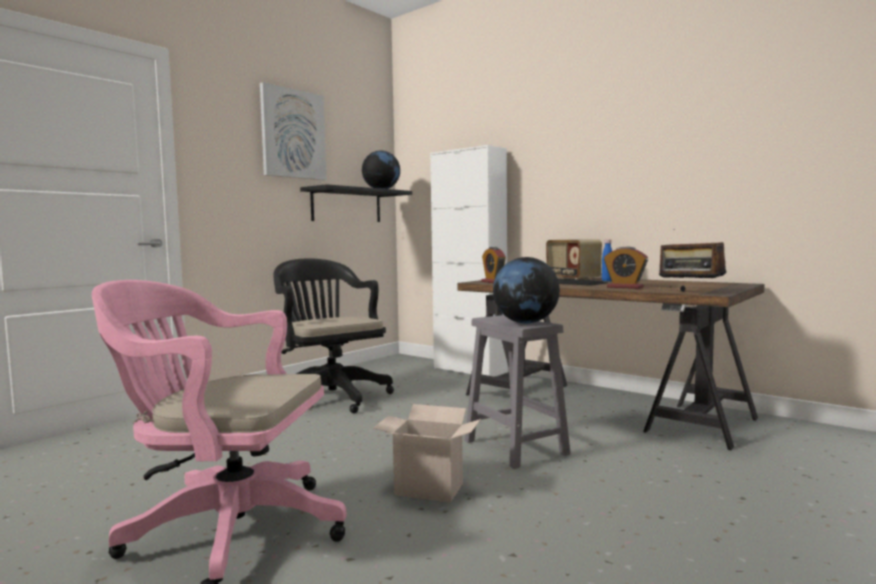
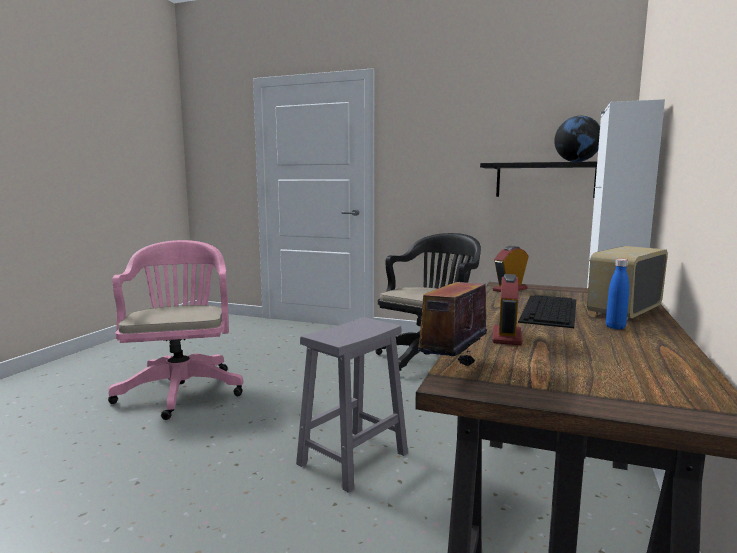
camera: 70 degrees right, 5 degrees up
picture [260,82,326,180] -> none
cardboard box [373,404,481,503] -> none
globe [493,257,560,323] -> none

